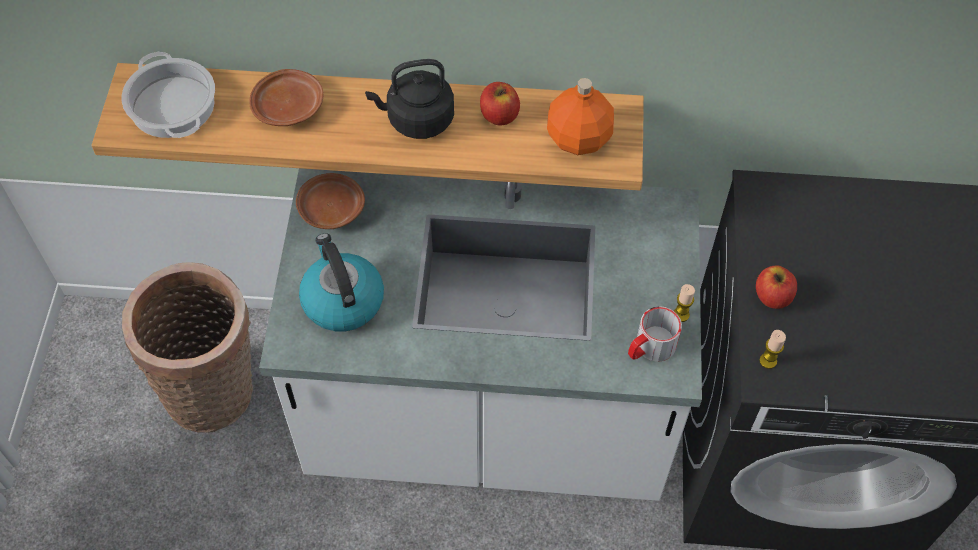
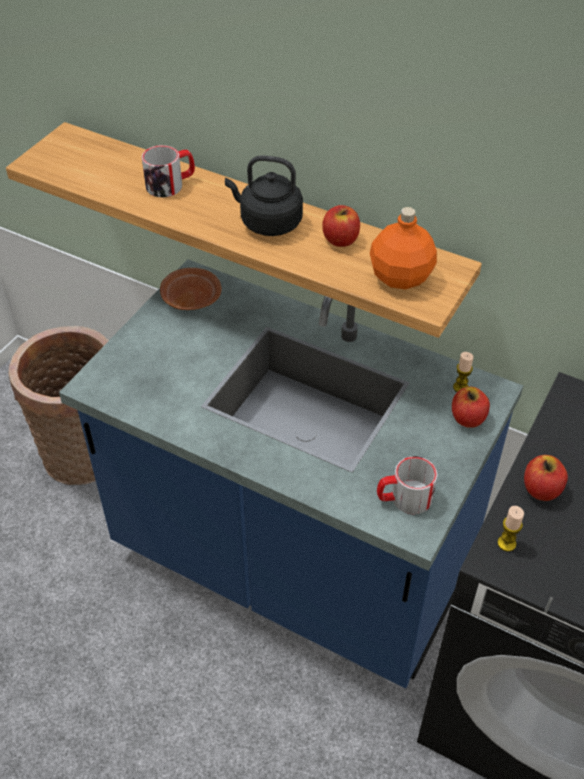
camera: 25 degrees right, 10 degrees down
cooking pot [122,52,215,138] -> none
brown plate [249,69,324,126] -> mug [142,145,195,197]
white counter [259,168,702,501] -> blue counter [59,259,523,688]
kettle [299,233,384,331] -> none
candle [674,284,695,322] -> candle moved to [453,352,474,392]
none -> apple [452,387,490,428]

